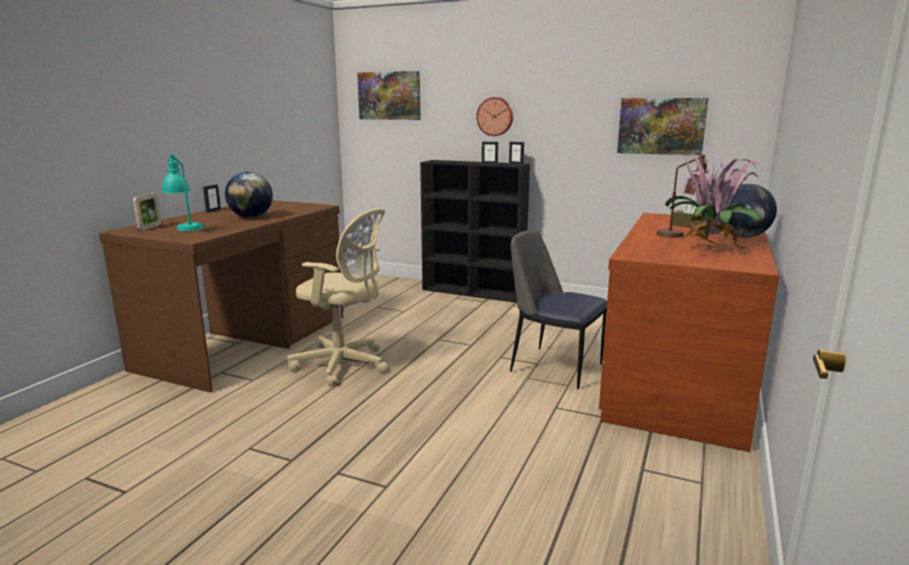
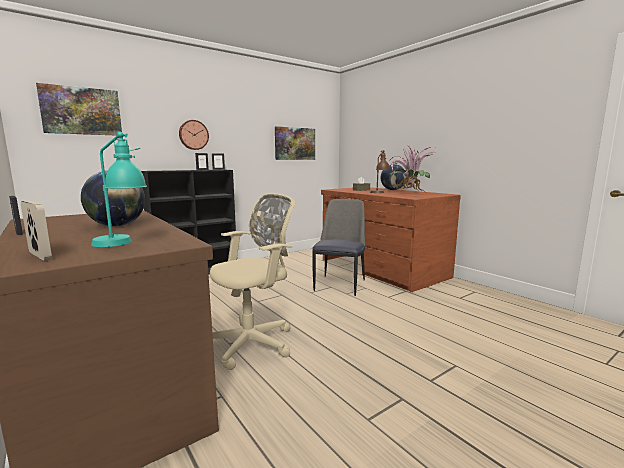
camera: 60 degrees left, 5 degrees down
chair [510,230,607,389] -> chair turned 135 degrees clockwise [312,199,365,296]

